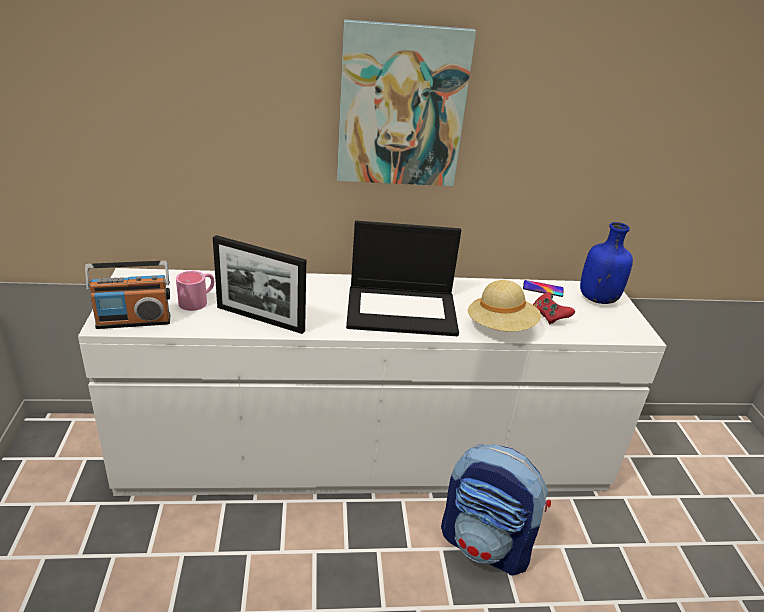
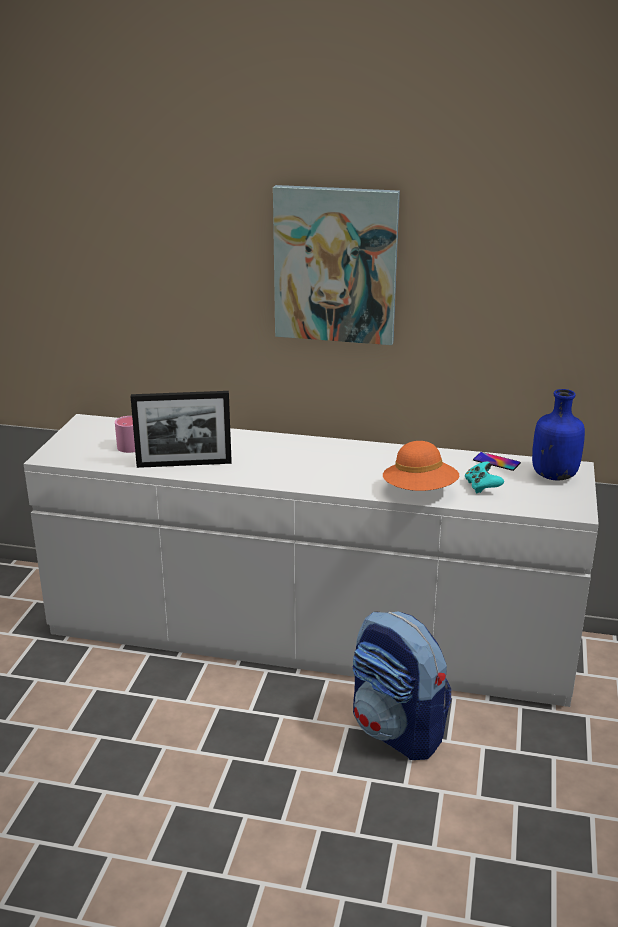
camera: 20 degrees right, 5 degrees down
radio [85,261,170,329] -> none
picture frame [213,235,306,334] -> picture frame turned 45 degrees counterclockwise [131,391,232,468]
laptop [346,221,461,336] -> none
beige hat [468,280,541,332] -> orange hat [383,441,459,491]
red game controller [533,292,575,324] -> turquoise game controller [465,462,504,494]

